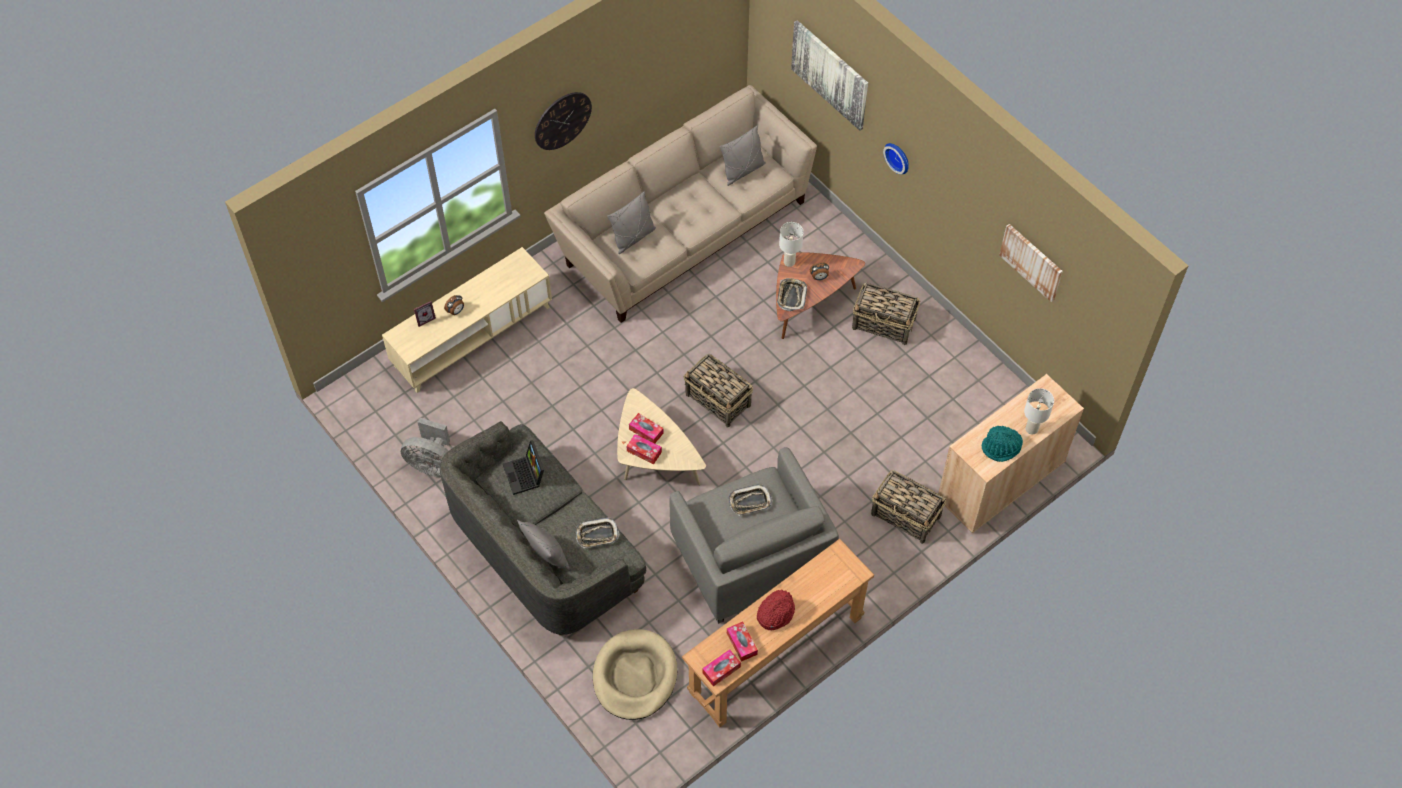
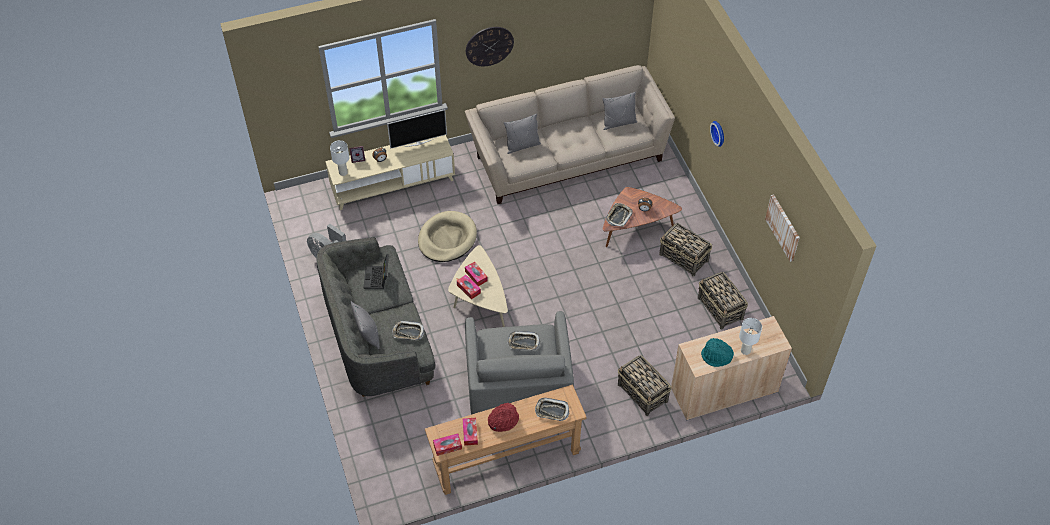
camera: 20 degrees right, 5 degrees down
beige dog bed [593,629,677,720] -> beige dog bed moved to [418,211,477,262]
basket [683,354,753,427] -> basket moved to [698,272,748,329]
white table lamp [779,222,804,267] -> white table lamp moved to [330,140,349,176]
picture [791,20,868,131] -> none
none -> television [387,109,447,149]
none -> tray [535,398,569,421]

